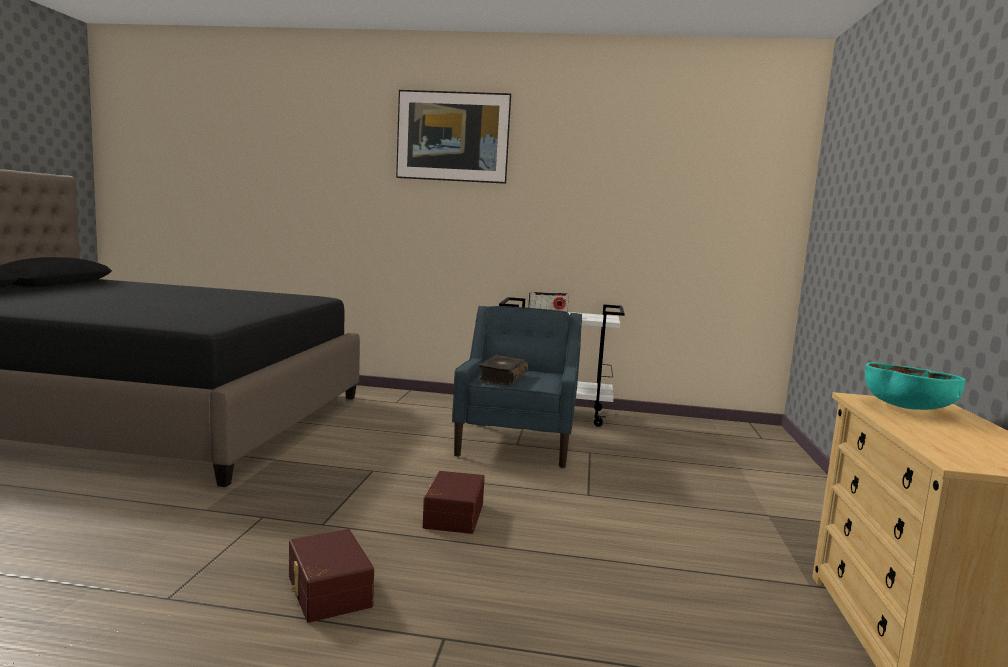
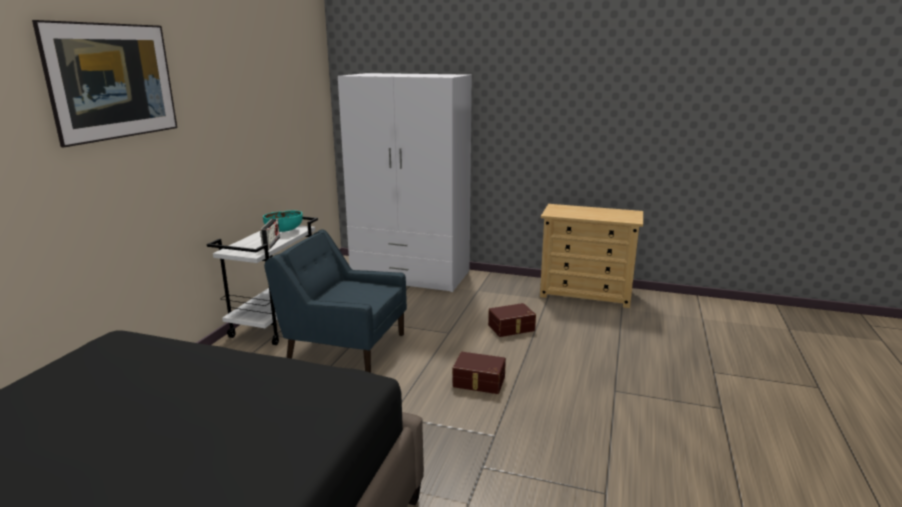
camera: 80 degrees left, 10 degrees up
brown storage box [289,529,374,623] -> brown storage box moved to [488,303,536,337]
book [477,355,528,386] -> none
turquoise bowl [865,362,966,410] -> turquoise bowl moved to [263,210,303,232]
none -> white wardrobe [338,73,472,292]

